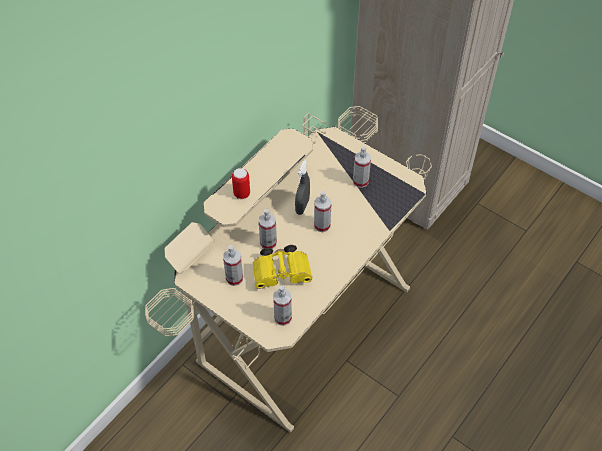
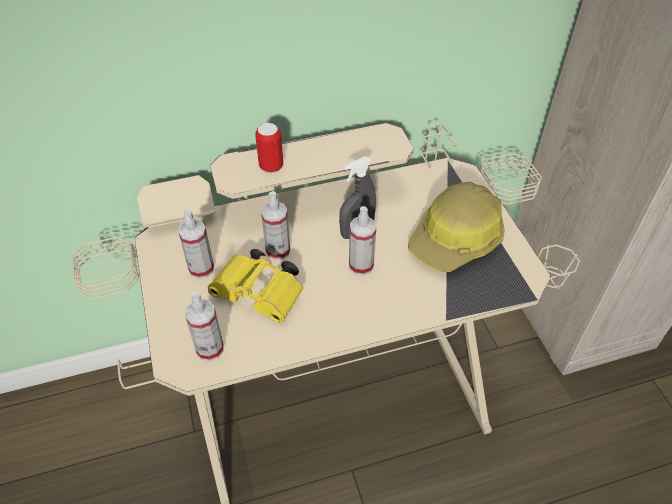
camera: 35 degrees right, 5 degrees down
spray bottle [353,146,371,188] -> hard hat [408,182,505,272]

